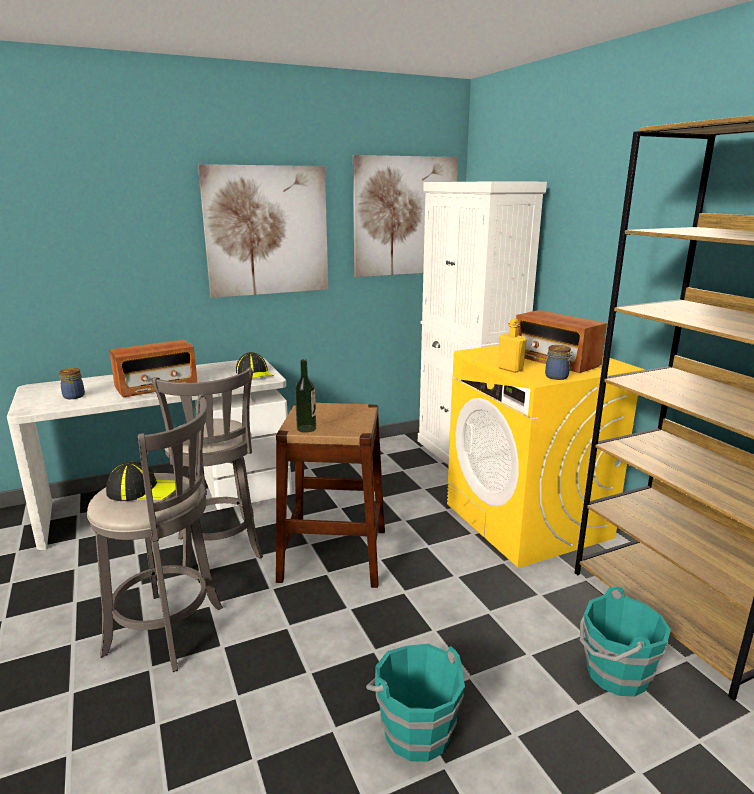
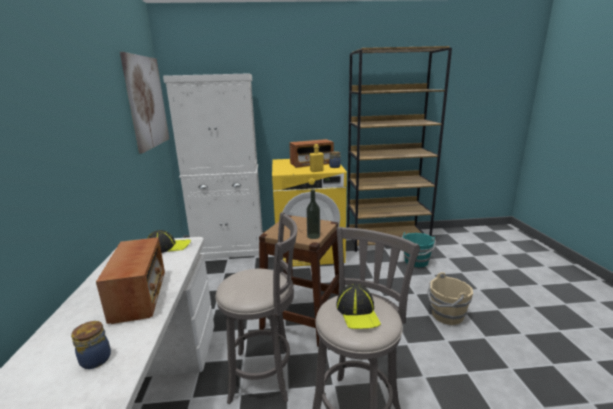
camera: 70 degrees left, 0 degrees up
cap [106,461,176,501] -> cap turned 150 degrees clockwise [336,284,381,329]
picture [198,164,328,298] -> none
turquoise bucket [366,644,465,762] -> beige bucket [427,272,473,325]

